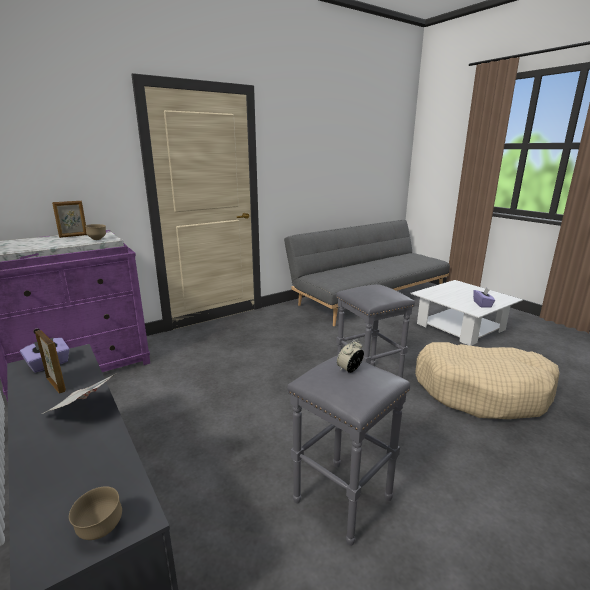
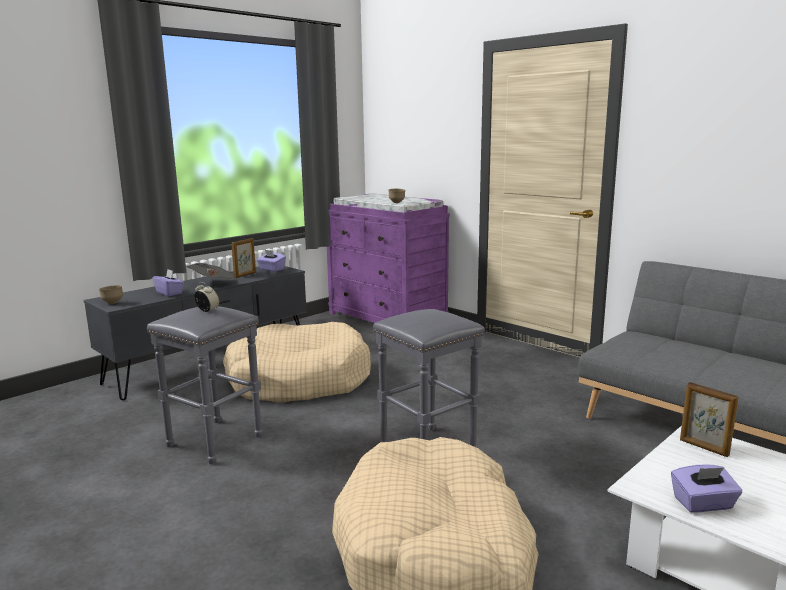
camera: 80 degrees right, 5 degrees down
picture frame [52,201,87,238] -> picture frame moved to [680,382,738,457]
none -> purple tissue box [153,270,184,296]
none -> beige dog bed [223,322,371,403]

